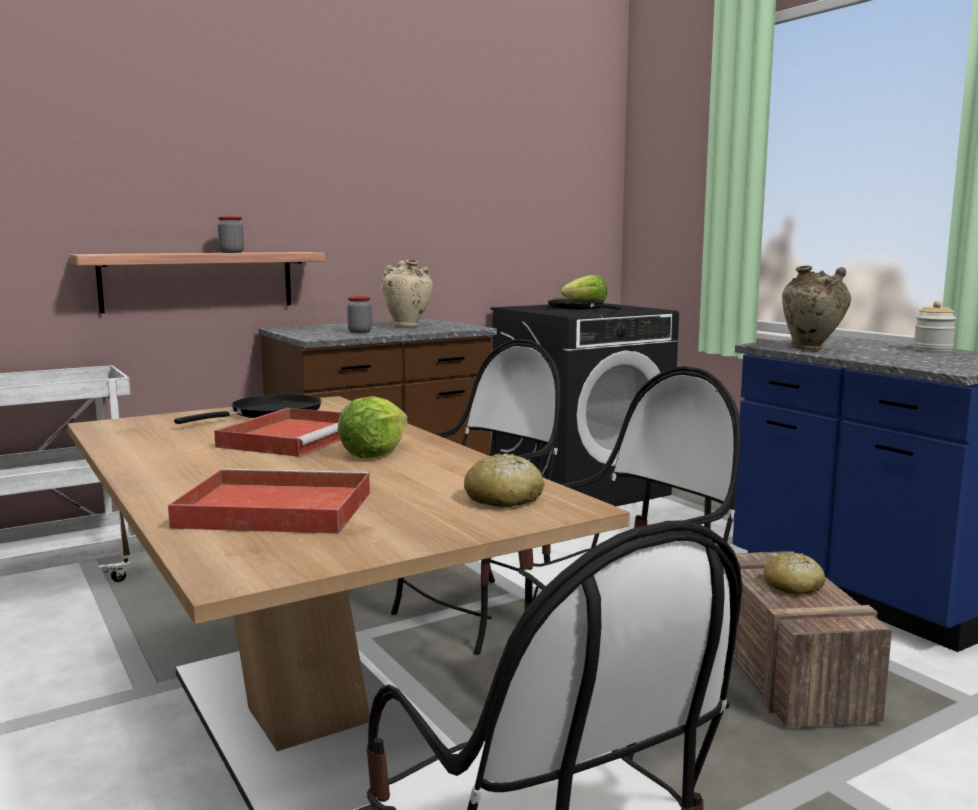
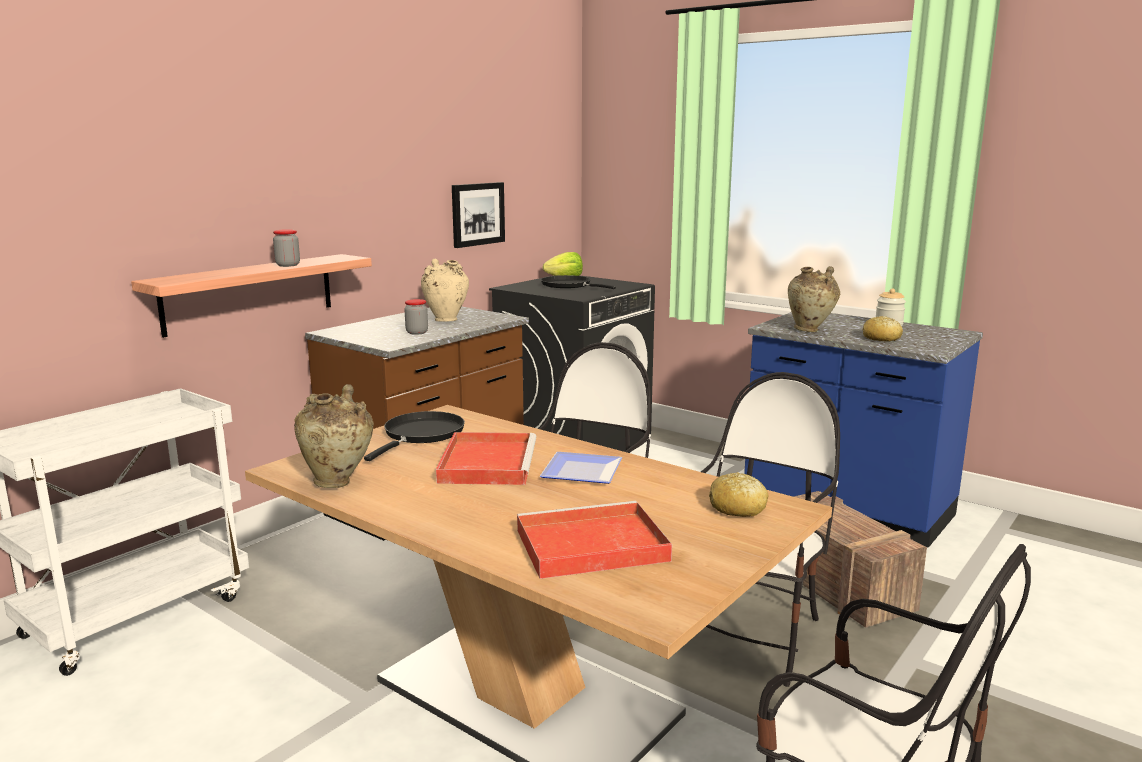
camera: 20 degrees left, 5 degrees up
lettuce [338,396,408,458] -> plate [540,452,622,484]
bread [764,553,826,595] -> bread moved to [863,316,903,342]
none -> beige vase [294,384,374,488]
none -> picture [452,182,505,248]

